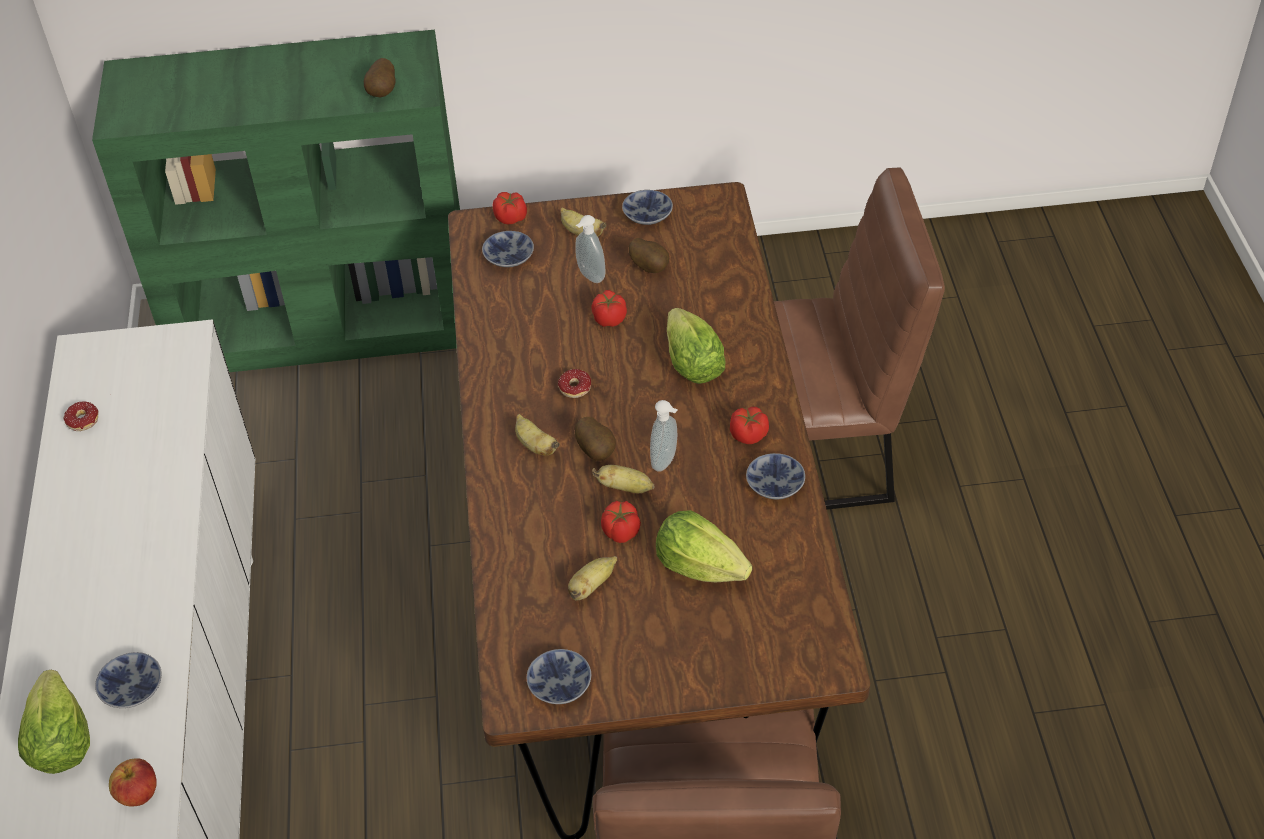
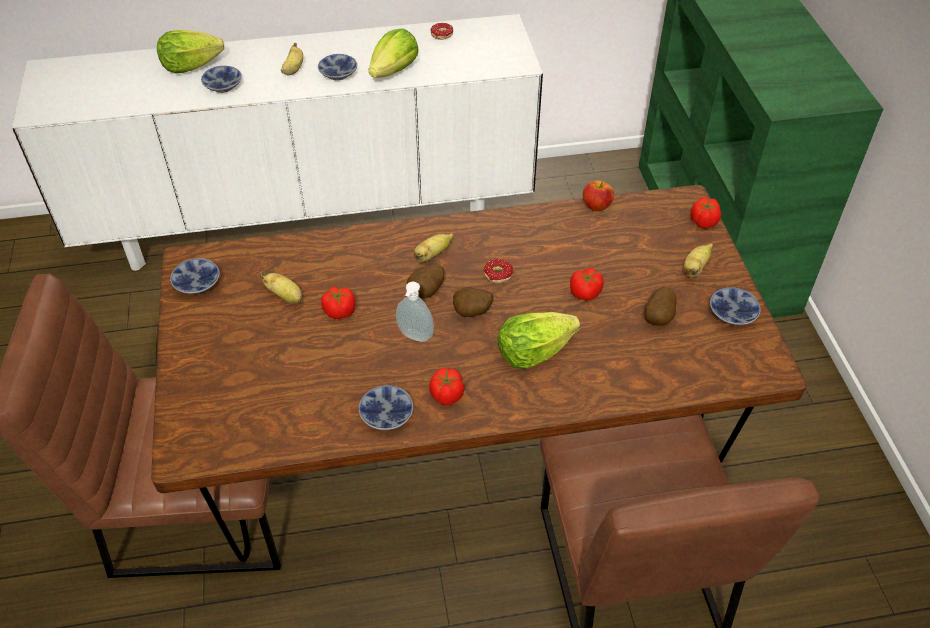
camera: 85 degrees right, 0 degrees up
apple [109,758,157,807] -> apple moved to [583,181,614,212]
potato [364,58,395,97] -> potato moved to [453,287,493,317]
bowl [482,231,534,267] -> bowl moved to [318,54,357,80]
soap dispenser [575,215,605,283] -> none
banana [592,465,654,493] -> banana moved to [281,43,303,75]
lettuce [656,510,752,582] -> lettuce moved to [369,29,418,78]

